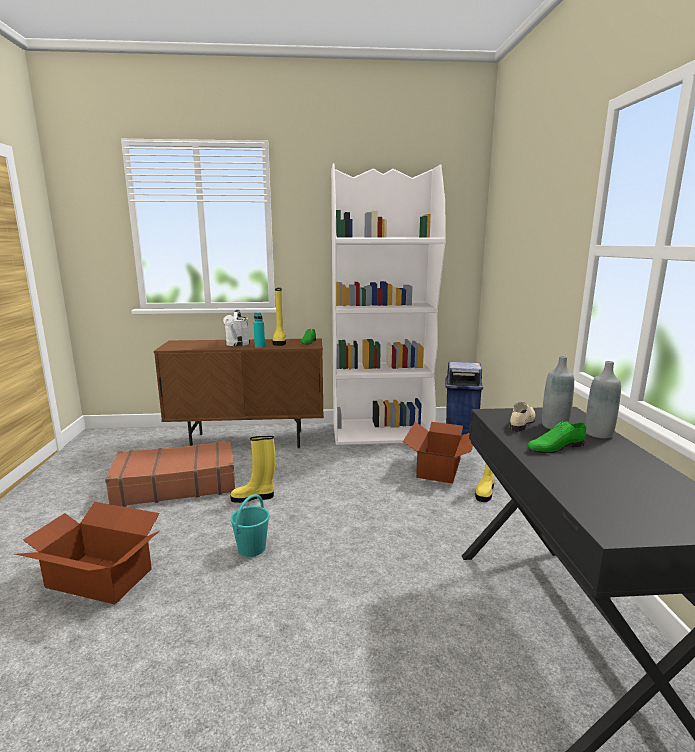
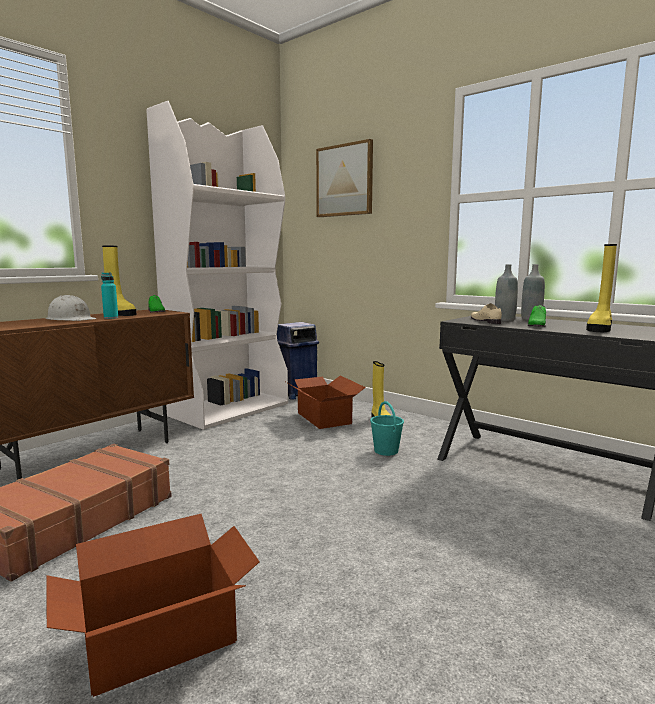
camera: 45 degrees left, 5 degrees down
white watering can [223,310,250,346] -> white hard hat [46,295,97,321]
yellow boot [230,436,275,503] -> yellow boot moved to [586,244,617,332]
turquoise bucket [230,494,270,557] -> turquoise bucket moved to [370,401,404,456]
none -> picture [316,139,373,217]

